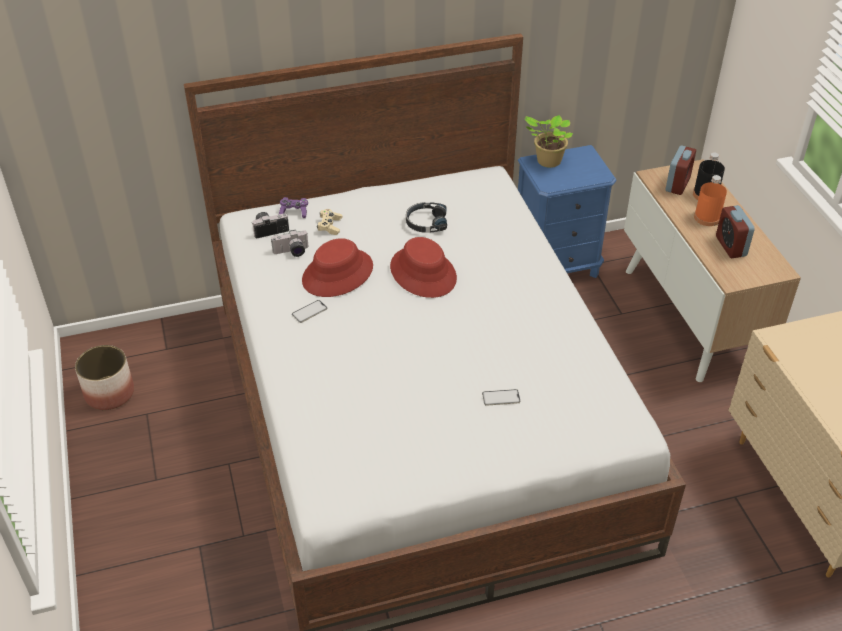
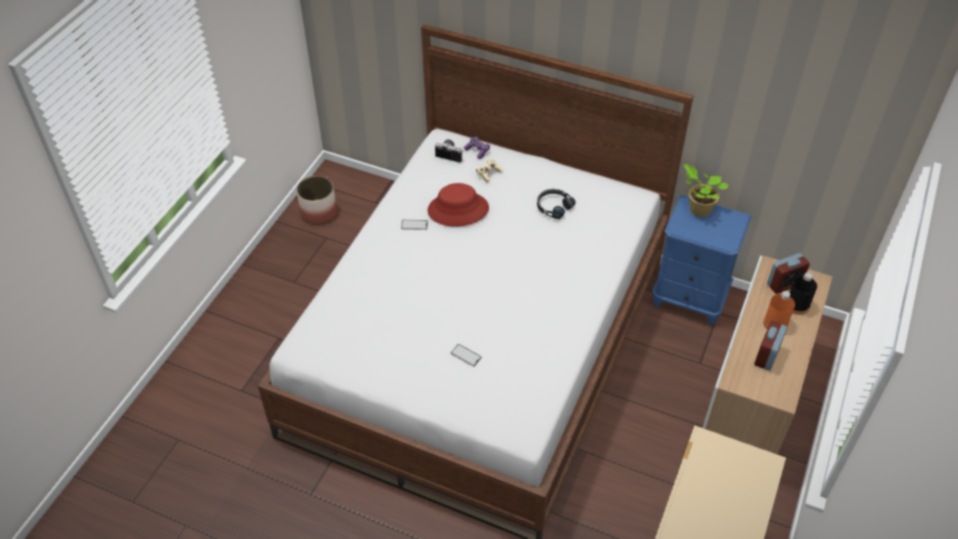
camera: 40 degrees right, 5 degrees up
camera [271,230,309,257] -> none
red hat [390,237,457,298] -> none

